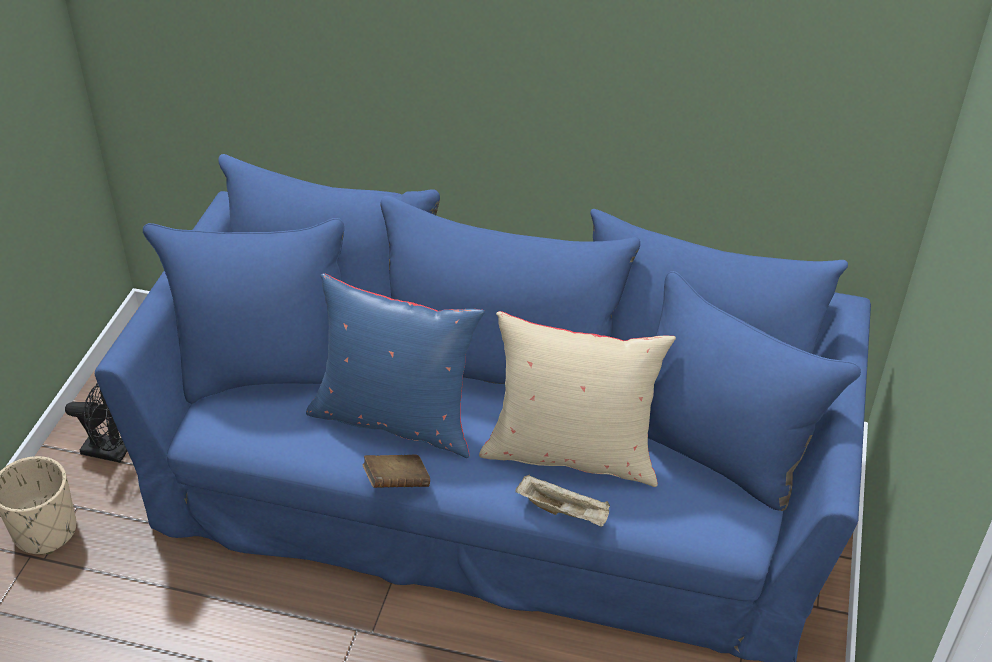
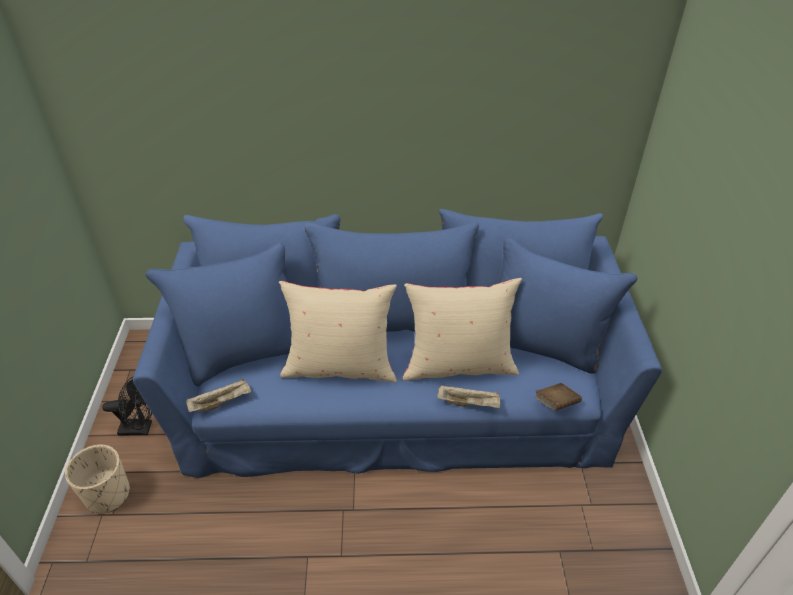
camera: 15 degrees left, 0 degrees up
blue pillow [306,273,485,458] -> beige pillow [279,281,397,383]
brown book [362,455,430,488] -> brown book moved to [535,383,582,411]
none -> beige tray [186,379,251,412]

